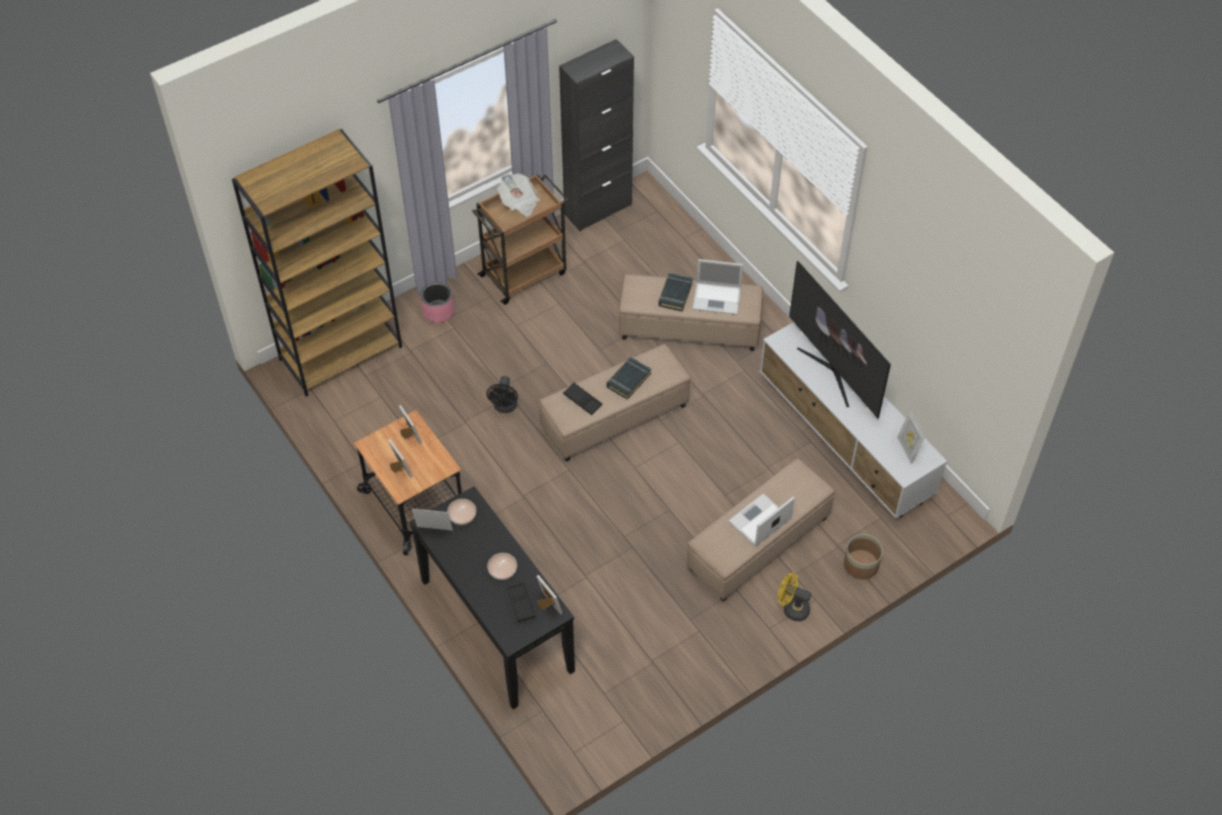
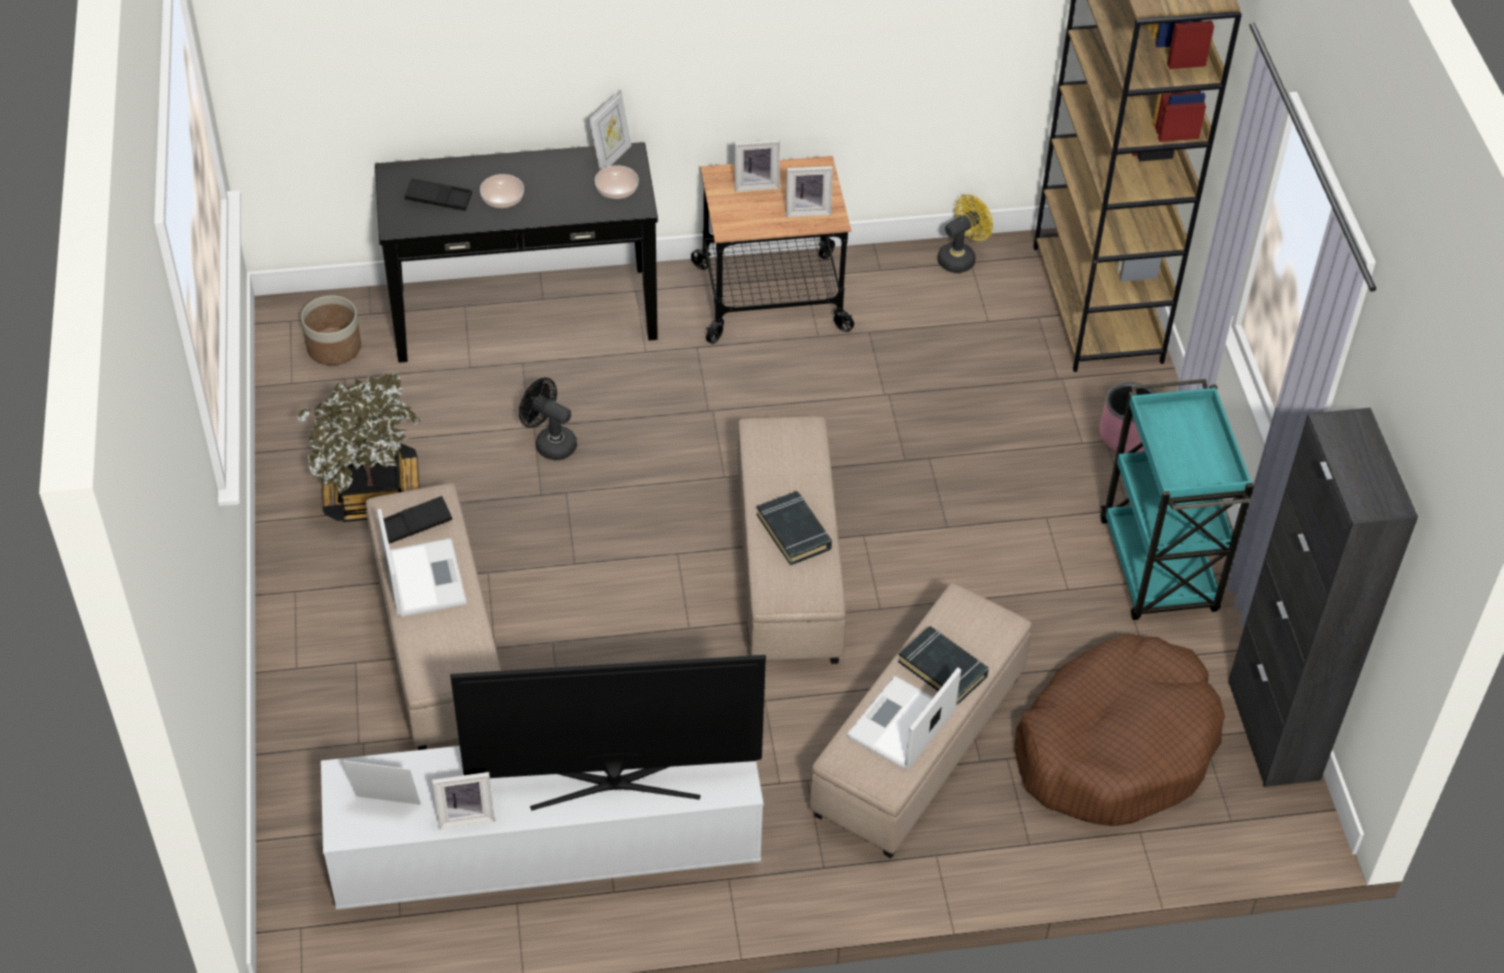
camera: 115 degrees right, 5 degrees down
brown cart [472,174,568,305] -> turquoise cart [1100,379,1254,620]
black fan [487,376,518,413] -> black fan moved to [519,378,577,461]
newspaper [497,173,540,217] -> none
picture frame [536,575,562,615] -> picture frame moved to [432,772,495,829]
black tray [563,383,602,415] -> black tray moved to [383,496,452,543]
yellow fan [778,573,811,621] -> yellow fan moved to [937,194,993,273]
planter [844,534,883,580] -> planter moved to [301,296,361,365]
none -> potted plant [297,373,420,522]
none -> brown dog bed [1015,634,1225,826]

